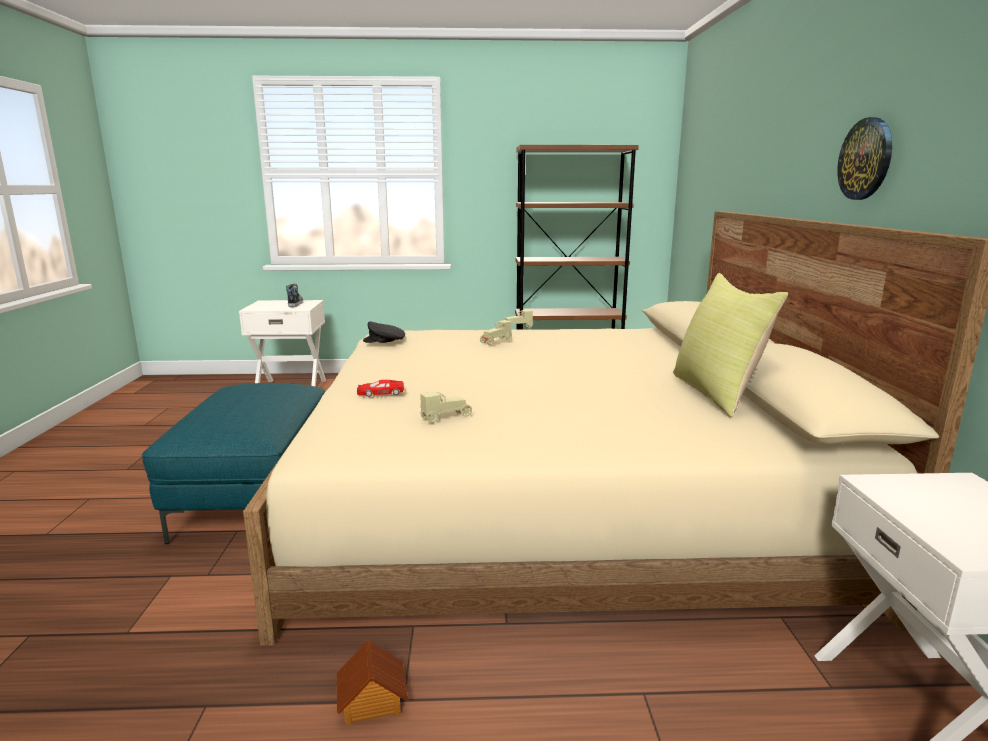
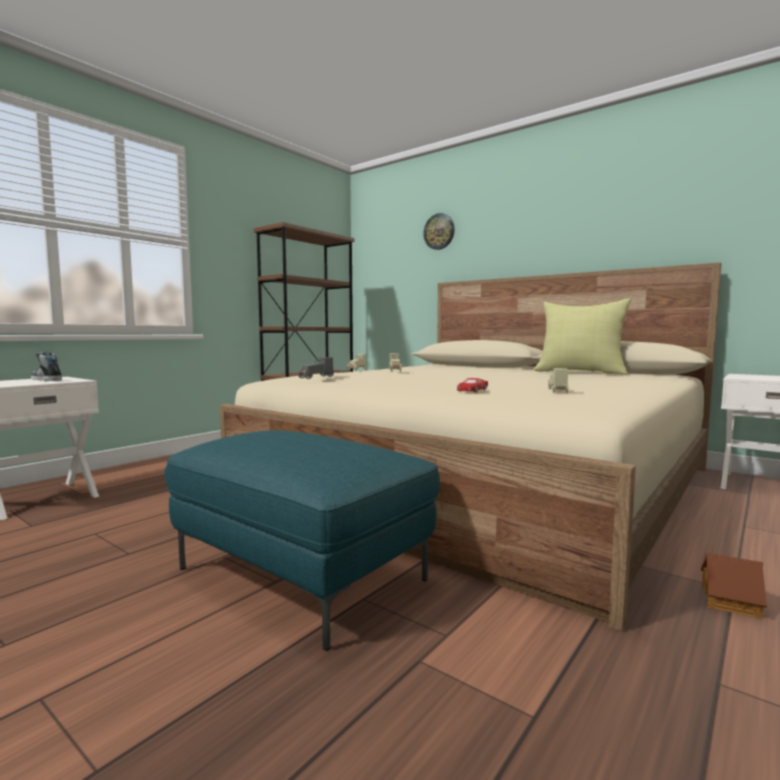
camera: 50 degrees left, 10 degrees down
black cap [363,321,405,343] -> grey toy car [298,357,334,379]
wall clock [837,117,892,200] -> wall clock moved to [423,213,455,250]

